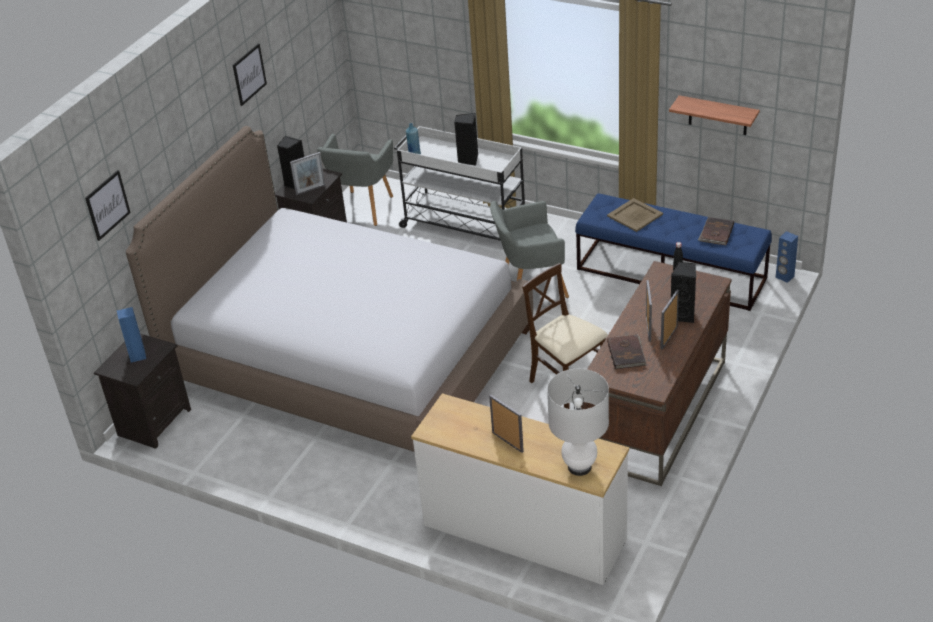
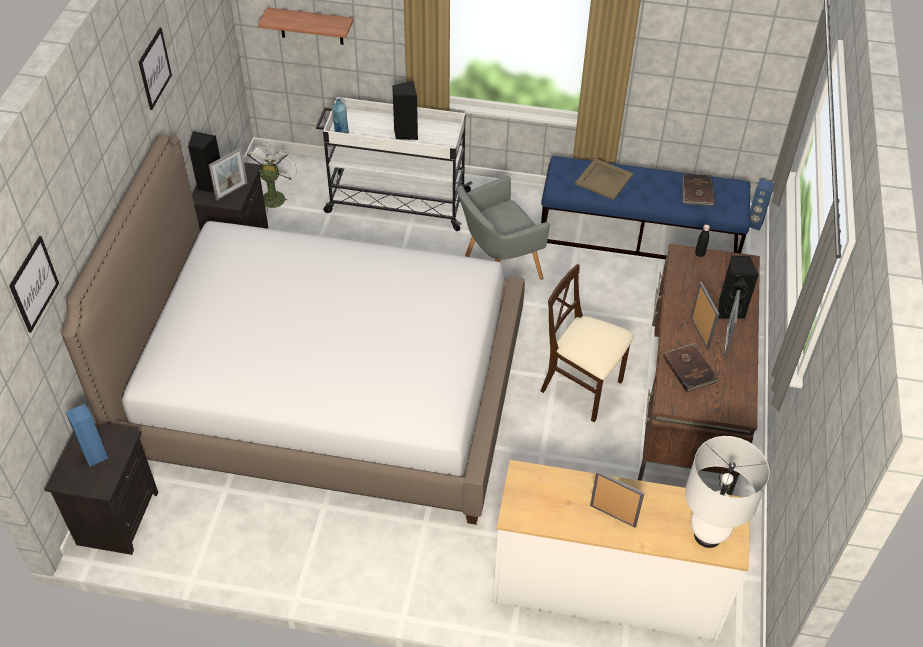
camera: 20 degrees left, 10 degrees up
grey armchair [317,134,393,226] -> white fan [243,142,297,213]
shelf [669,95,760,135] -> shelf moved to [258,7,354,45]

